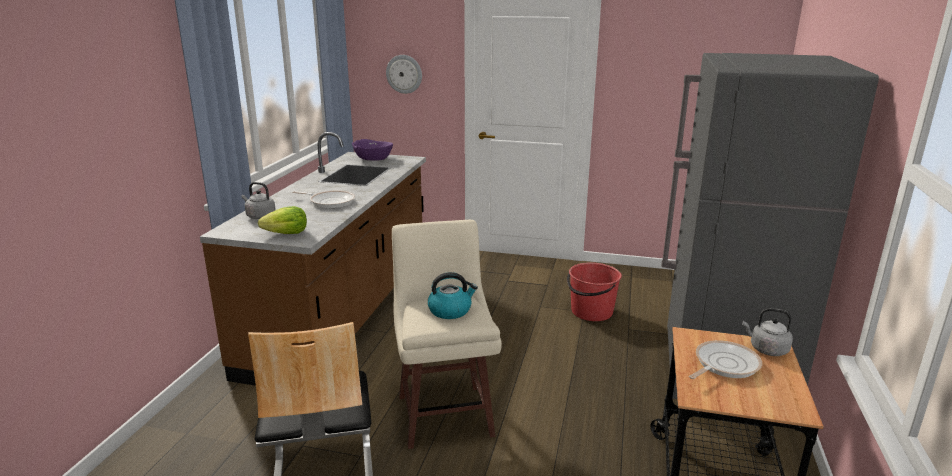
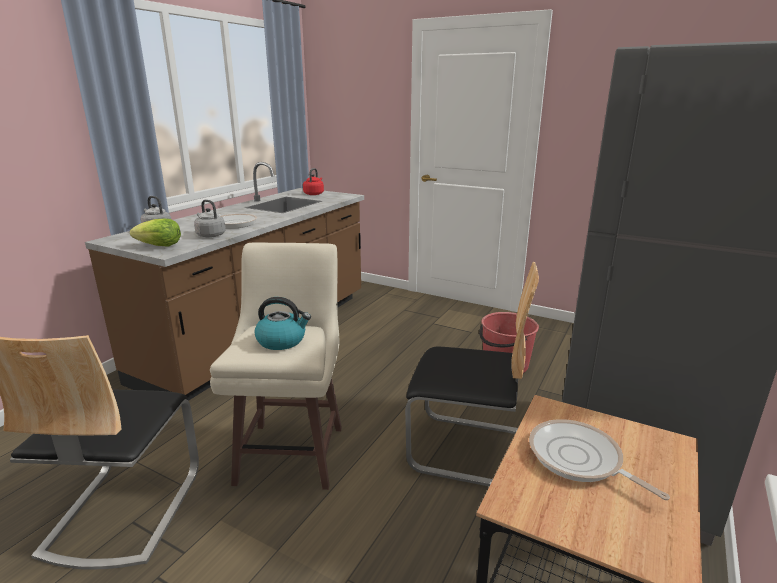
camera: 15 degrees right, 0 degrees up
purple bowl [352,139,393,161] -> red kettle [303,168,324,195]
wall clock [386,55,422,94] -> none
frying pan [689,340,762,379] -> frying pan turned 105 degrees counterclockwise [529,419,670,500]
grey kettle [742,308,793,356] -> grey kettle moved to [194,200,226,238]
none -> chair [405,262,539,486]

